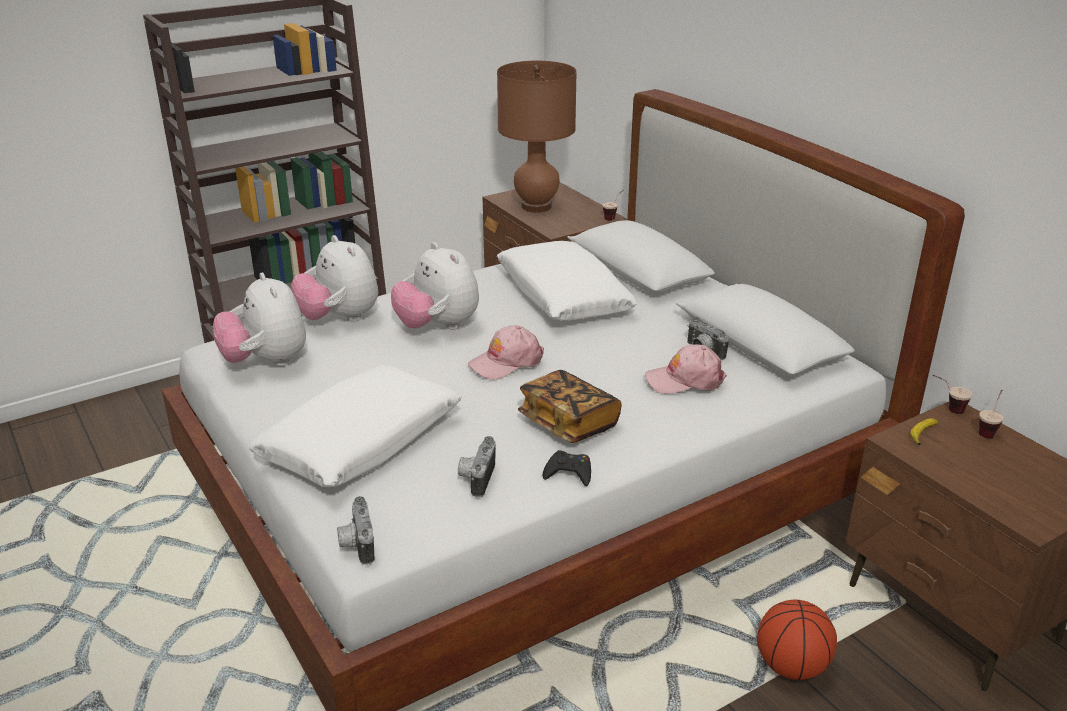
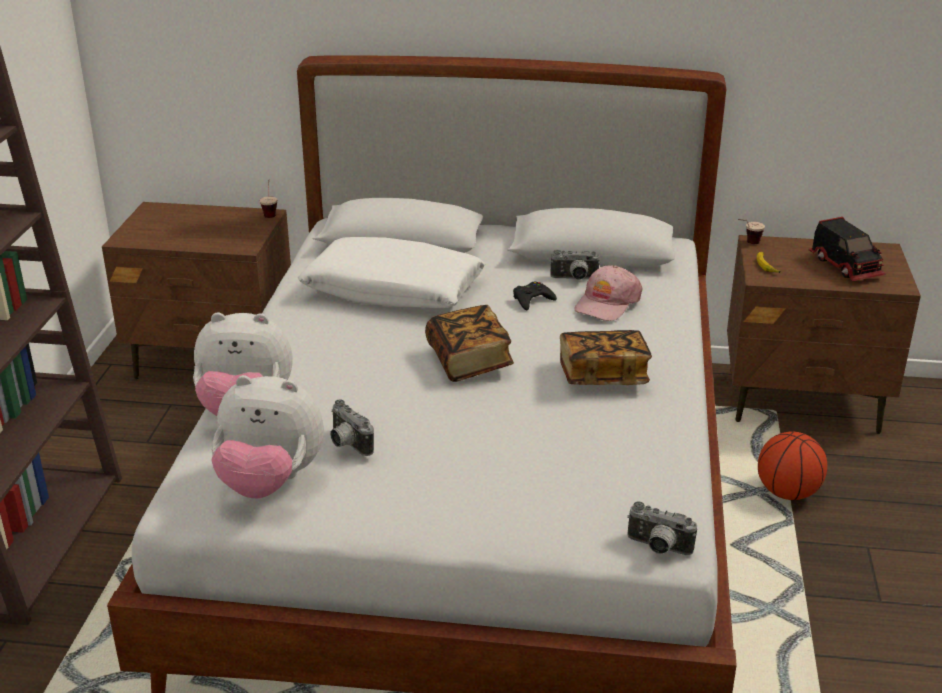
camera: 50 degrees left, 0 degrees up
white pillow [249,365,462,487] -> none
plush toy [391,242,479,330] -> none
camera [458,436,496,497] -> camera moved to [330,399,374,456]
pink cap [468,325,544,380] -> book [425,305,514,382]
brown table lamp [497,61,577,213] -> none
black game controller [542,450,591,486] -> black game controller moved to [513,282,557,310]
cup [979,389,1004,438] -> none
none -> toy truck [809,217,886,281]

